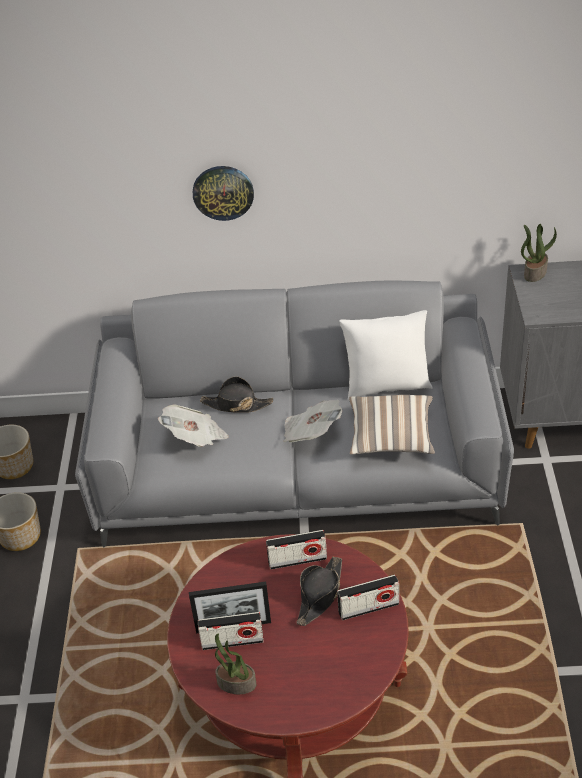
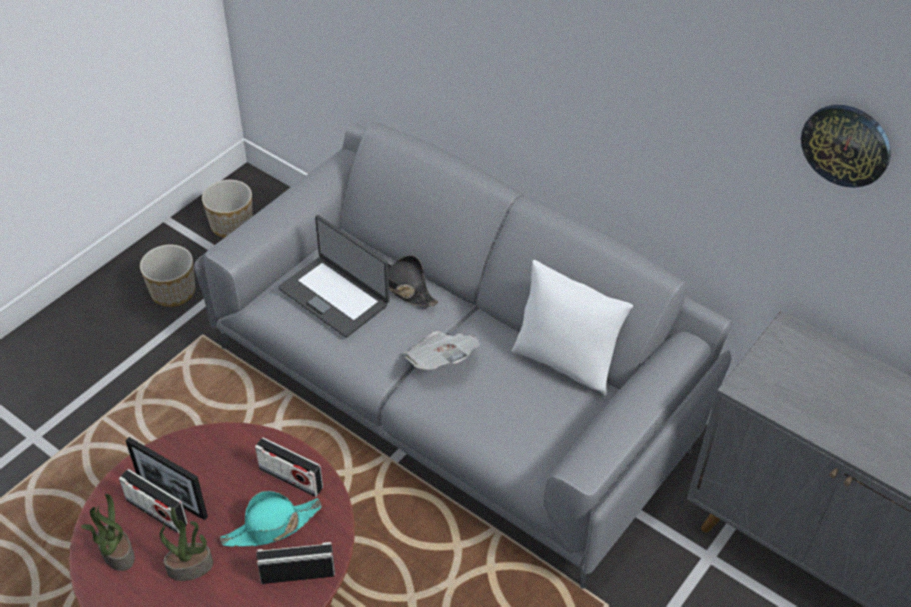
camera: 35 degrees right, 5 degrees up
newspaper [158,404,229,447] -> laptop [278,215,390,338]
wall clock [193,166,254,221] -> wall clock moved to [801,105,891,188]
black hat [296,556,342,626] -> turquoise hat [220,491,322,547]
radio [337,575,399,620] -> radio turned 150 degrees clockwise [256,542,335,584]
pillow [349,395,435,455] -> none
potted plant [521,224,557,282] -> potted plant moved to [160,507,213,581]

